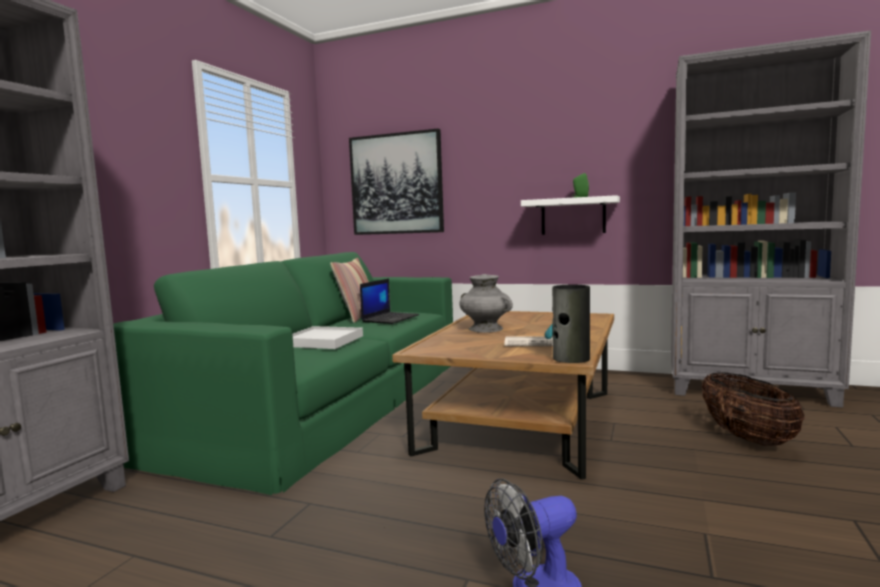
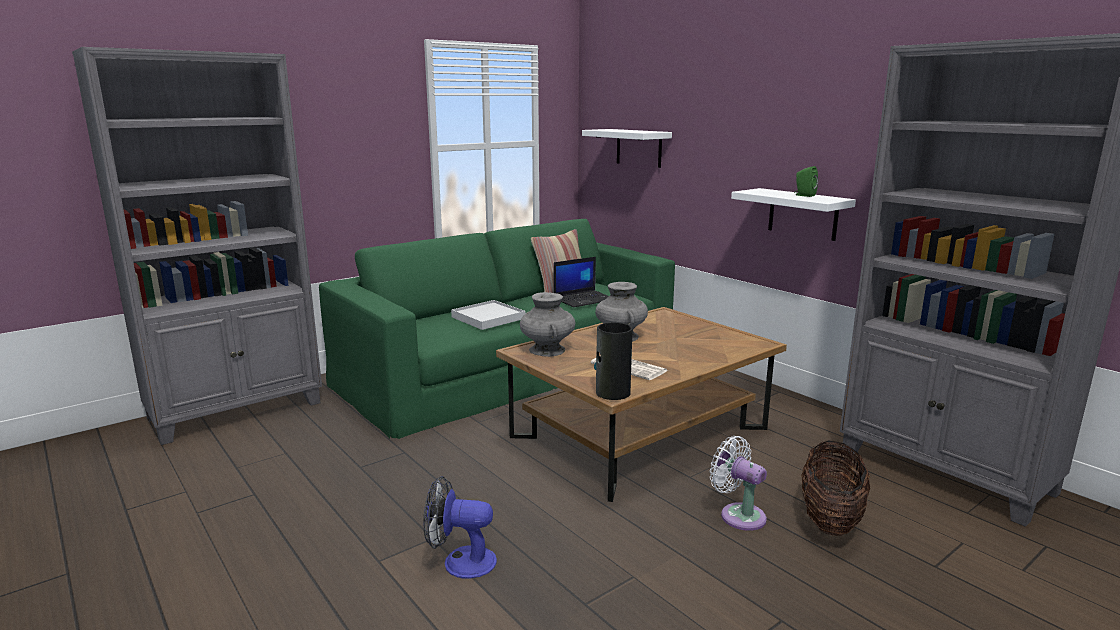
camera: 30 degrees right, 10 degrees up
picture [349,128,444,235] -> white shelf [582,129,672,168]
none -> grey vase [520,292,575,357]
none -> white fan [710,436,767,531]

